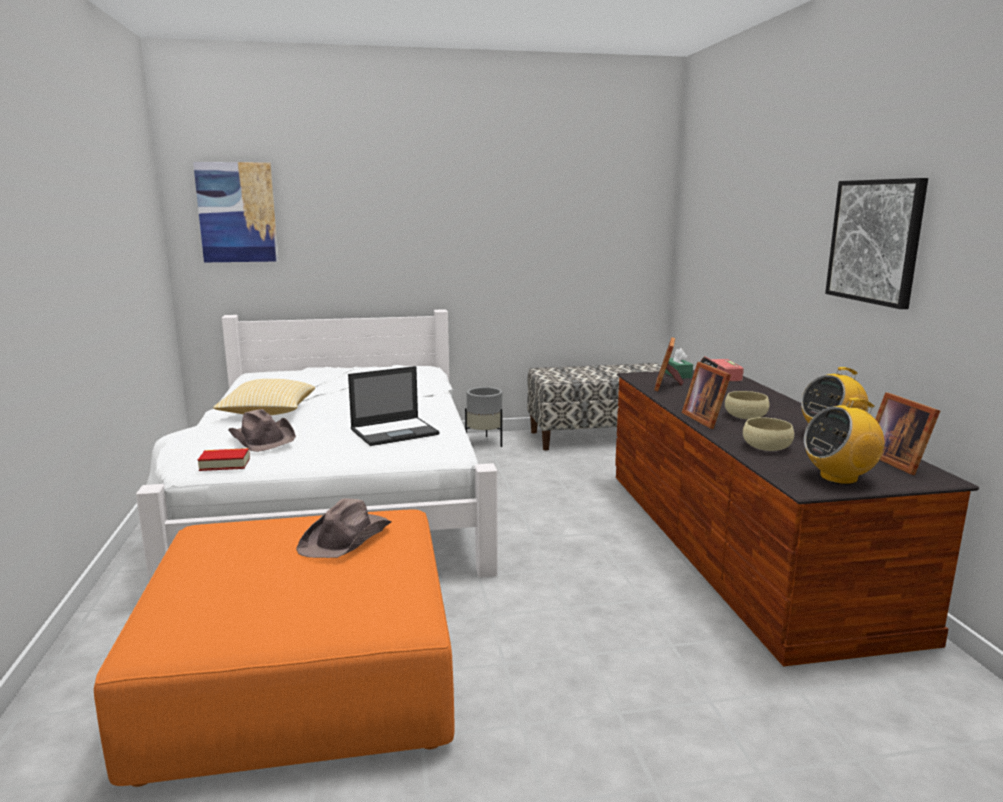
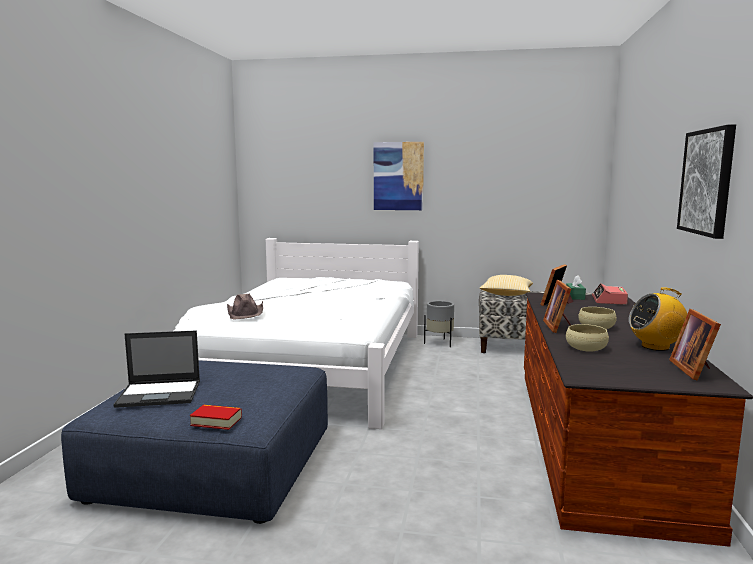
camera: 20 degrees right, 5 degrees down
orange ottoman [94,509,454,787] -> blue ottoman [61,360,328,524]
picture [193,162,278,262] -> picture moved to [374,142,424,210]
book [198,448,250,471] -> book moved to [190,405,242,430]
pillow [213,379,315,415] -> pillow moved to [480,275,533,296]
brown hat [296,498,392,558] -> none
laptop [348,366,440,446] -> laptop moved to [113,330,200,408]
radio [804,398,884,485] -> none

